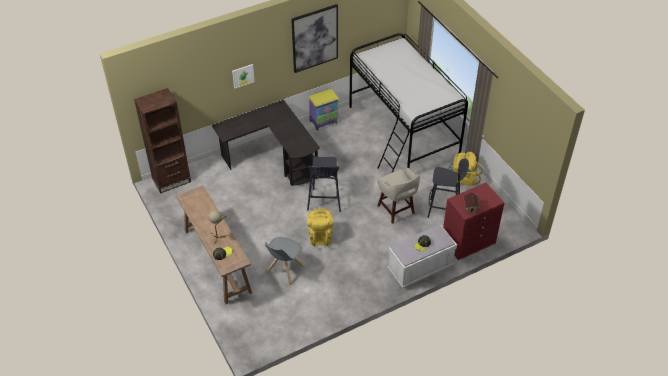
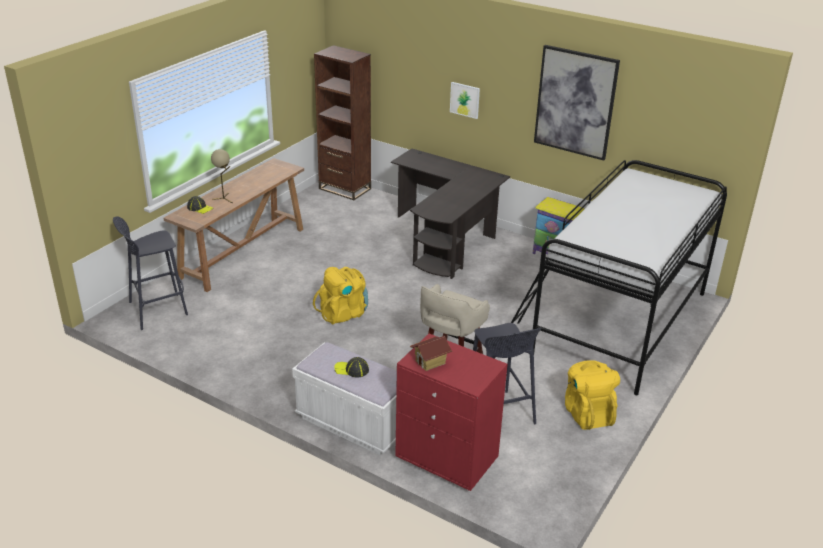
camera: 60 degrees right, 15 degrees down
grey chair [265,237,305,285] -> none
grey stool [307,157,341,212] -> grey stool moved to [113,216,188,330]

